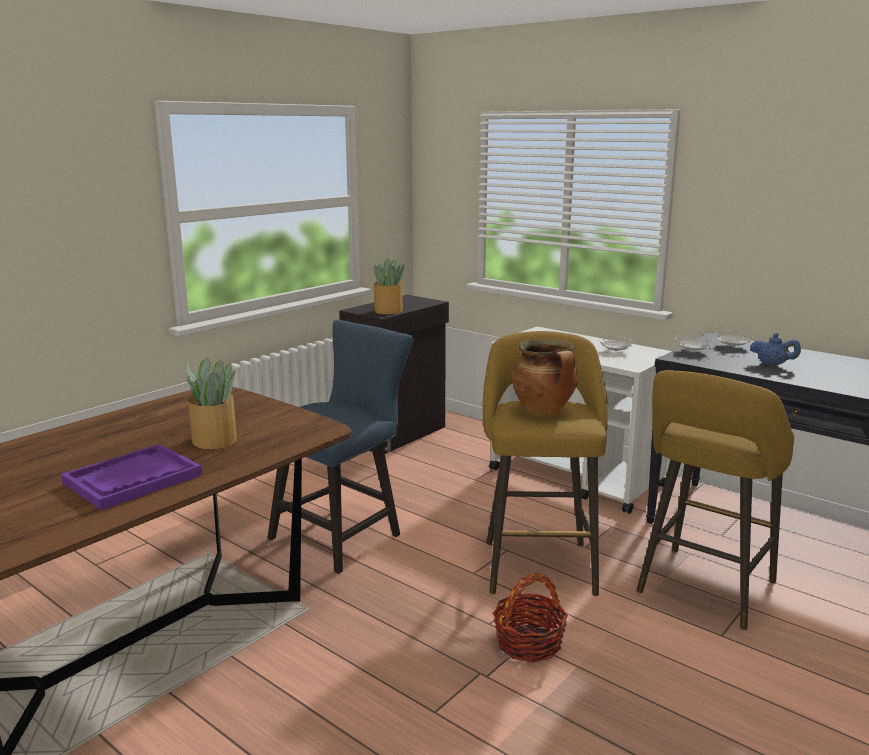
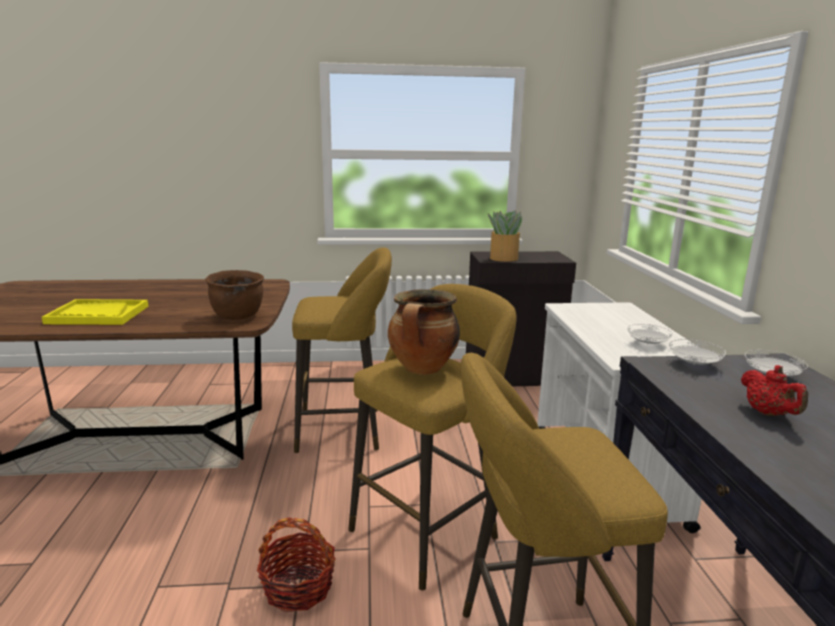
camera: 45 degrees right, 0 degrees up
purple tray [61,444,202,510] -> yellow tray [42,299,149,325]
potted plant [186,357,237,449] -> none
blue chair [268,320,414,574] -> yellow stool [292,248,392,453]
blue teapot [750,333,801,366] -> red teapot [741,365,809,416]
none -> brown cooking pot [205,270,264,320]

